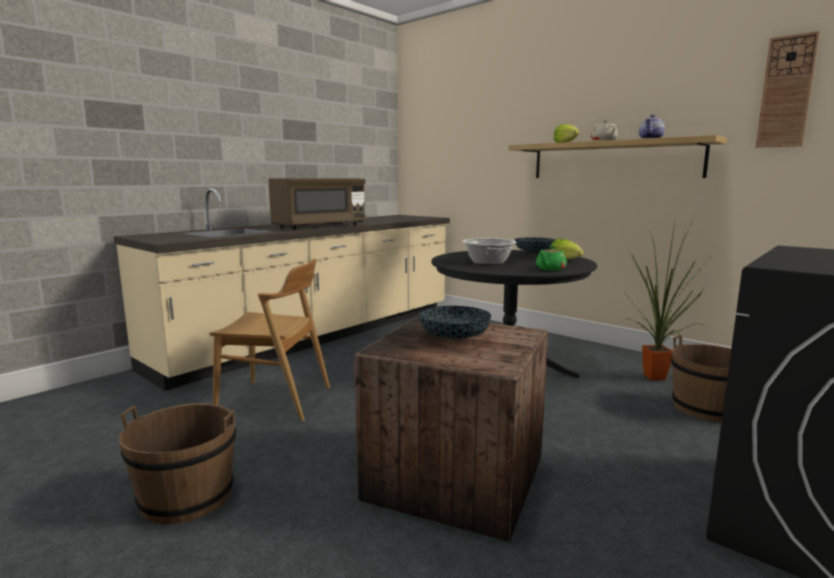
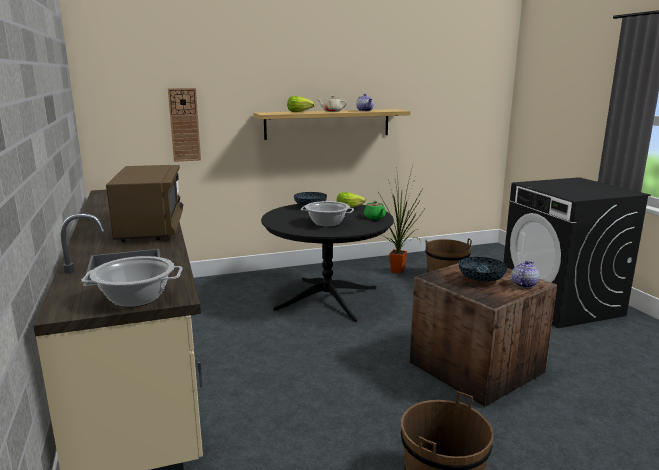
camera: 60 degrees left, 5 degrees up
brown chair [209,259,330,421] -> none
wall clock [756,31,820,148] -> wall clock moved to [168,88,201,162]
none -> cooking pot [81,256,182,307]
none -> teapot [512,261,539,288]

